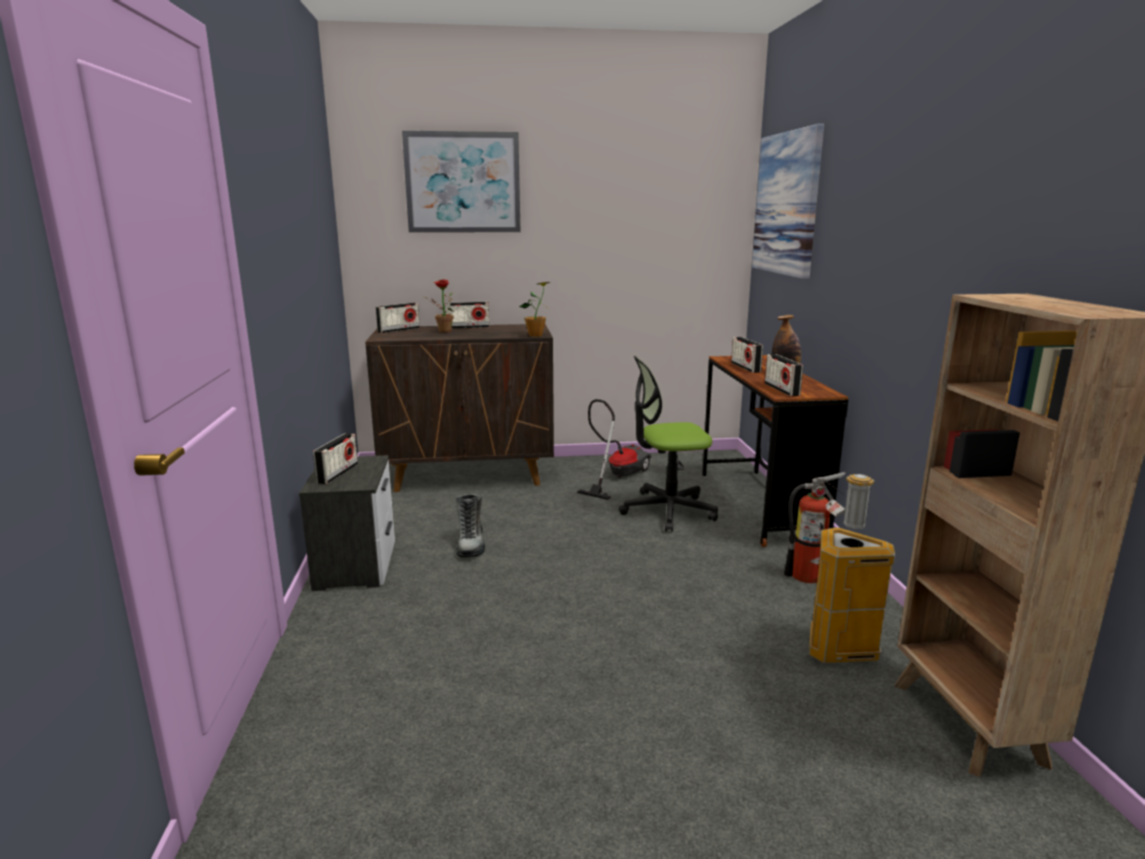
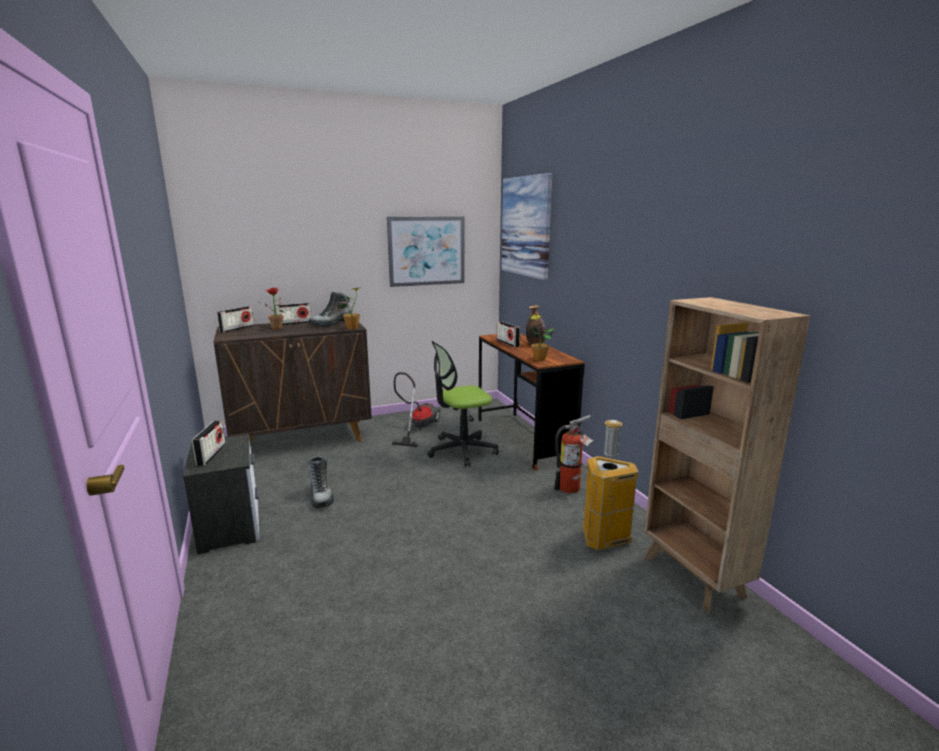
camera: 15 degrees left, 0 degrees up
picture [402,131,521,233] -> picture moved to [387,216,465,287]
radio [765,354,803,396] -> potted plant [529,315,554,361]
none -> boot [309,292,351,327]

